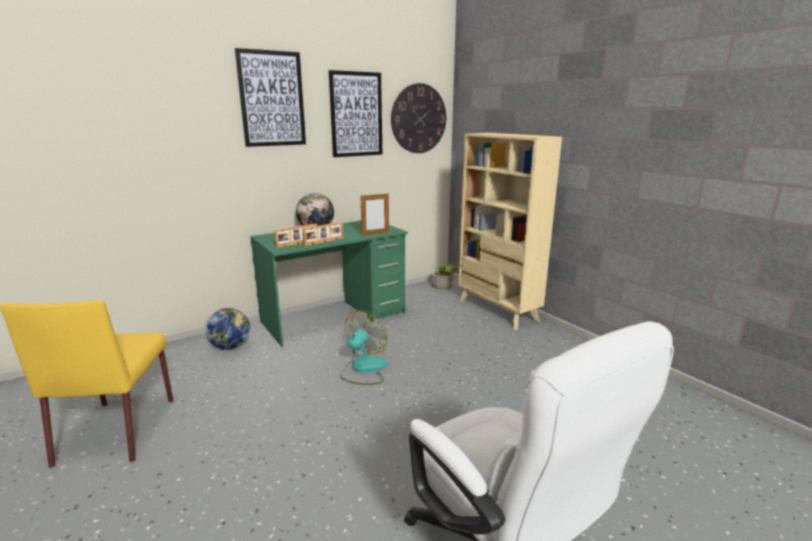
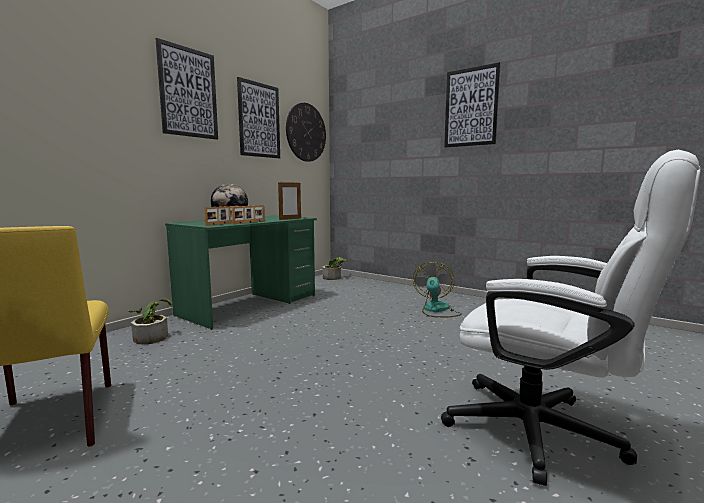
camera: 20 degrees left, 10 degrees down
globe [205,308,250,350] -> potted plant [128,299,172,344]
fan [340,310,388,385] -> fan moved to [413,262,462,317]
beige bookcase [458,133,562,330] -> none
none -> picture [444,62,501,147]

